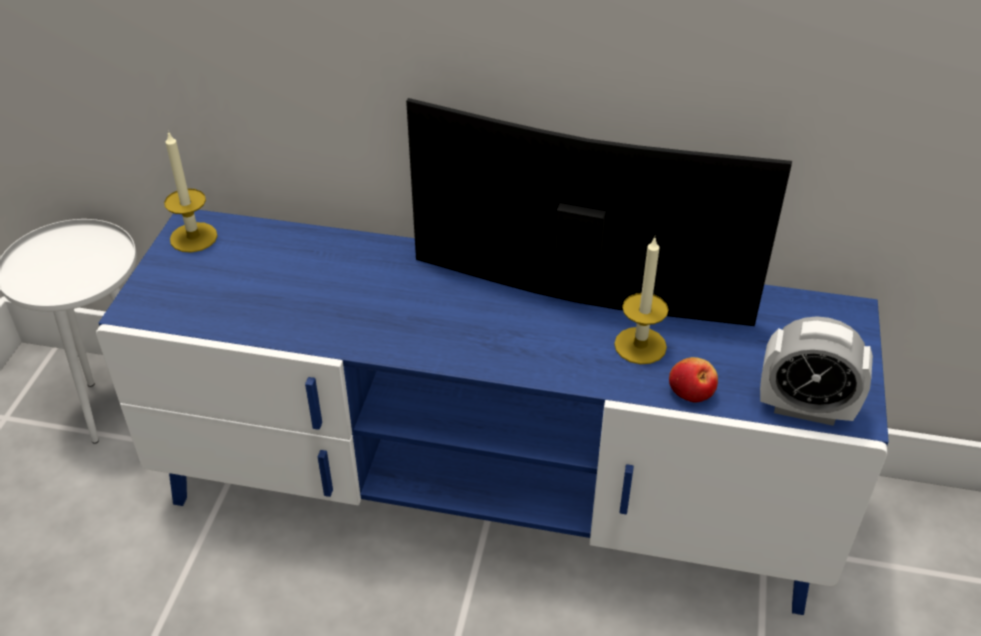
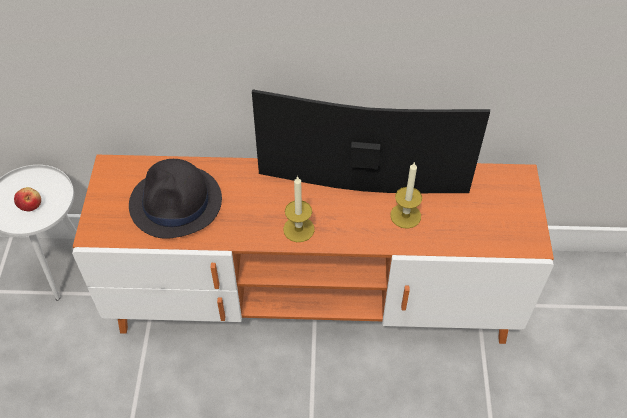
camera: 10 degrees left, 10 degrees up
blue tv stand [96,210,889,615] -> orange tv stand [72,155,554,344]
candle [164,131,217,253] -> candle moved to [283,176,315,242]
apple [669,357,718,402] -> apple moved to [14,187,41,211]
alarm clock [760,316,873,426] -> none
none -> black hat [129,159,222,239]

